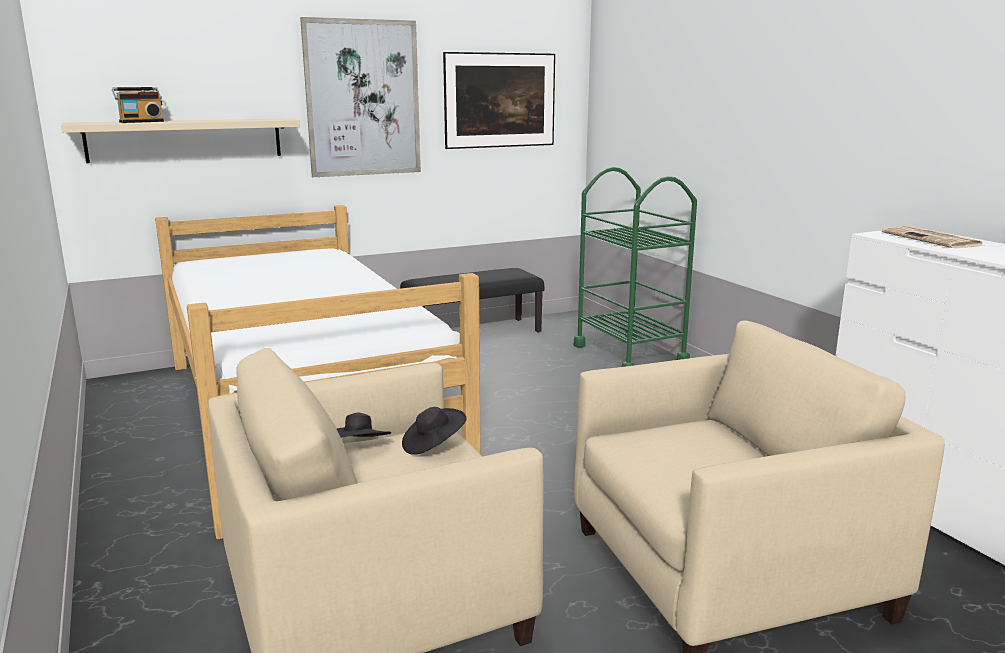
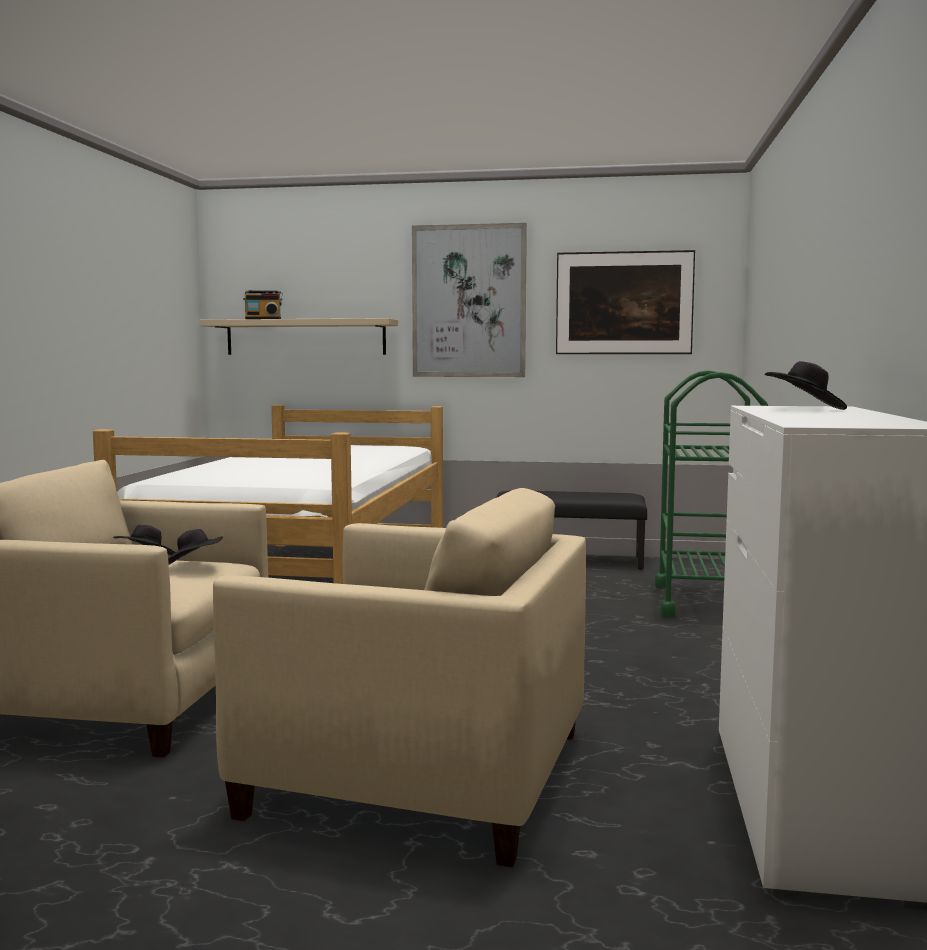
camera: 35 degrees right, 10 degrees down
newspaper [882,226,985,248] -> black hat [764,361,847,410]

